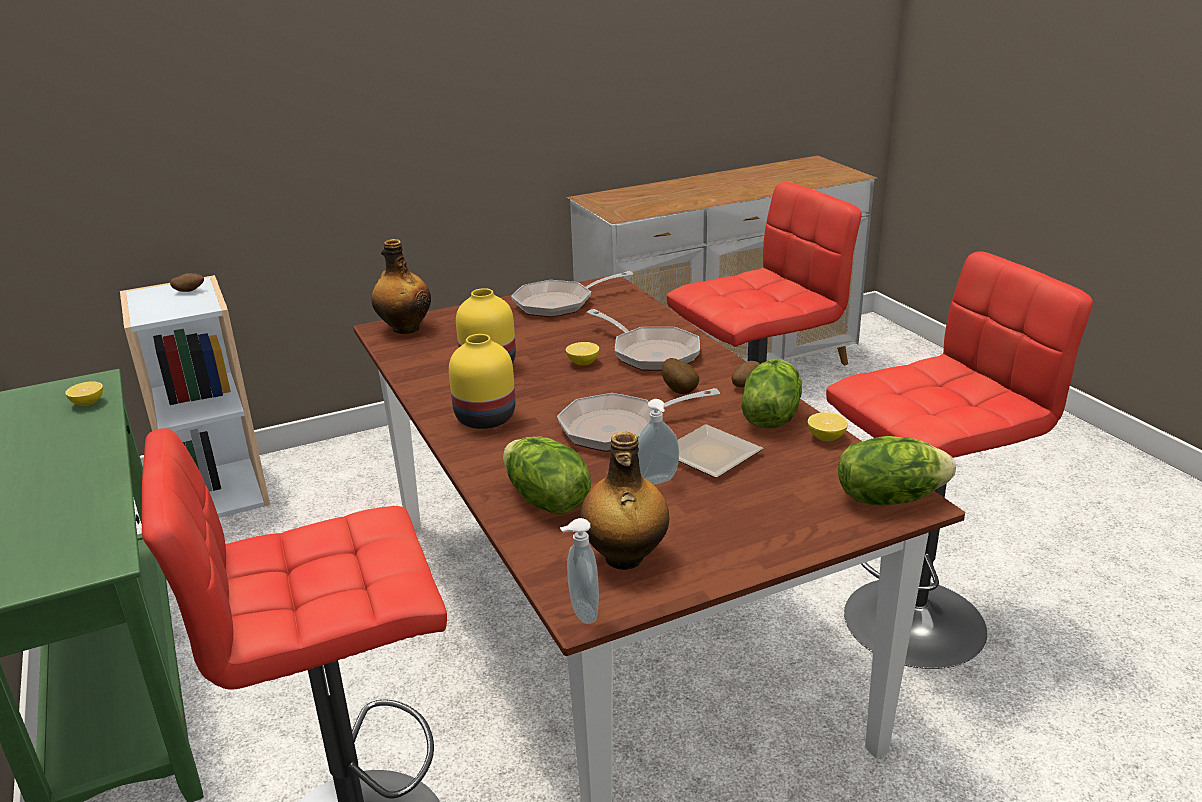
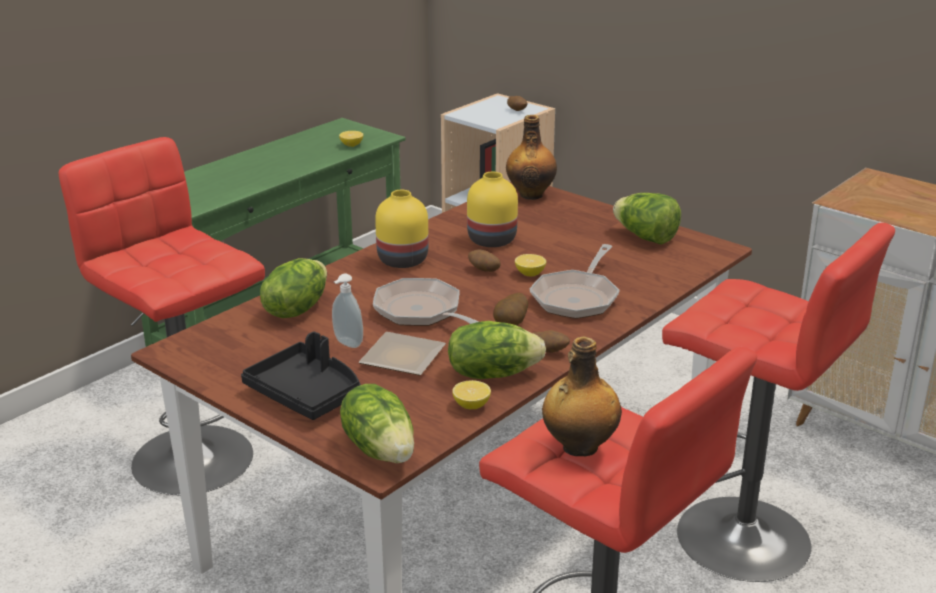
camera: 65 degrees right, 0 degrees up
frying pan [511,271,633,317] -> lettuce [613,193,681,245]
soap dispenser [560,518,599,624] -> none
bottle [580,432,669,570] -> bottle moved to [542,337,622,457]
none -> black tray [241,332,361,420]
none -> potato [468,249,500,272]

